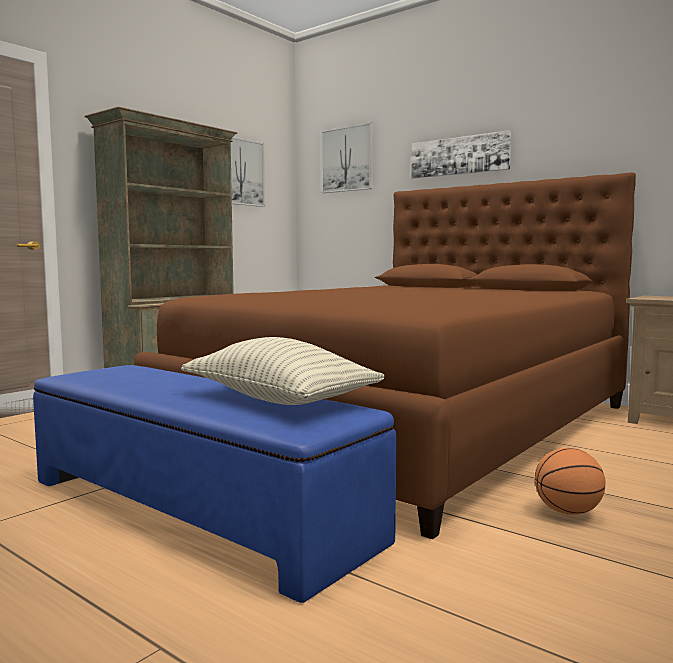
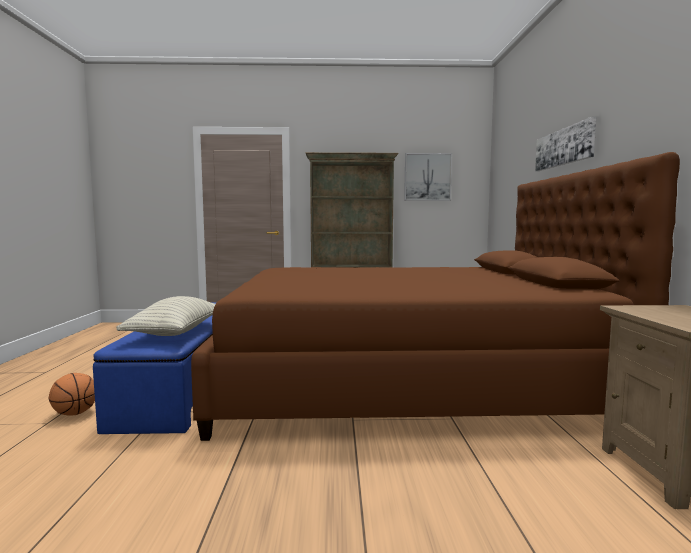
camera: 50 degrees right, 0 degrees up
picture [321,122,373,193] -> none
basketball [535,448,606,515] -> basketball moved to [49,373,95,416]

